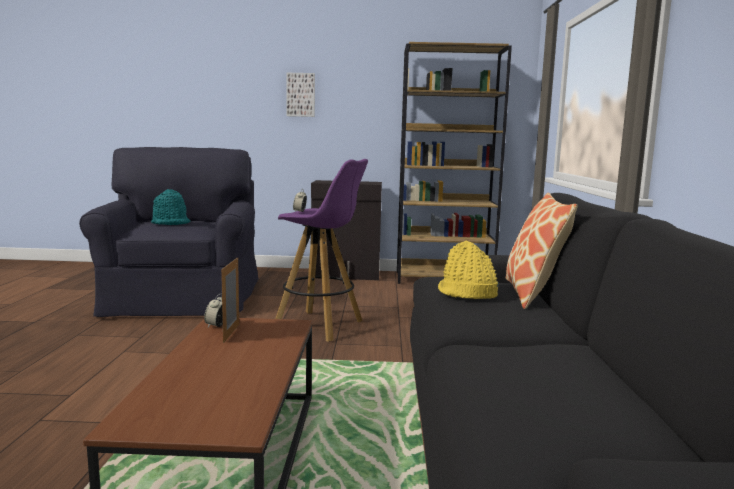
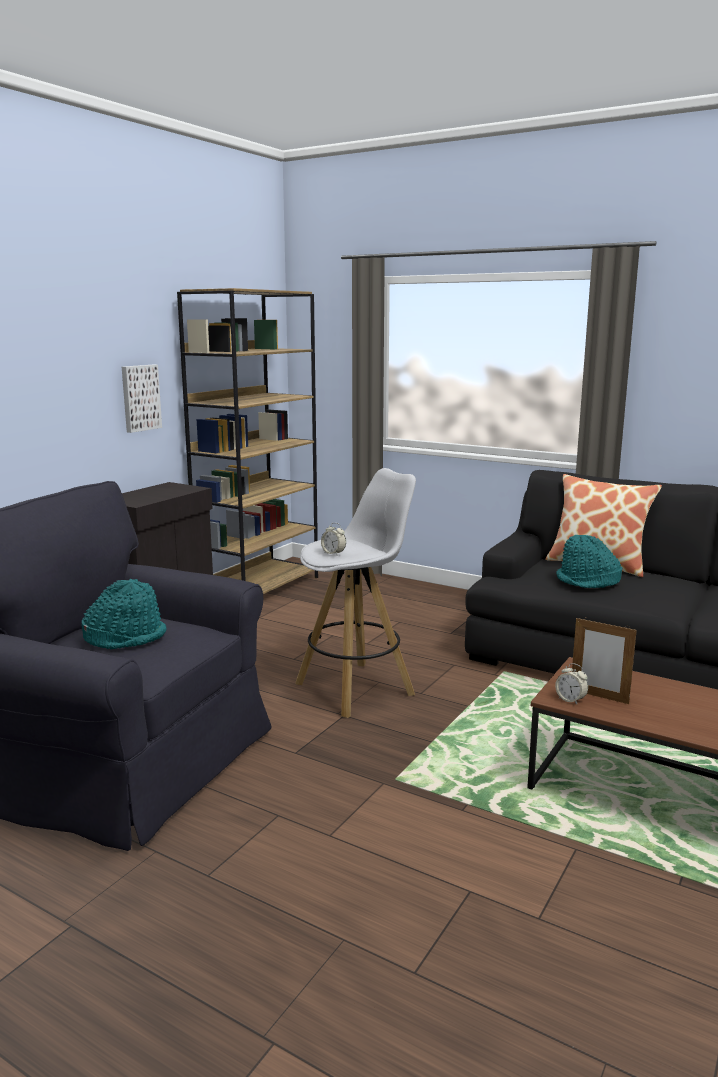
camera: 60 degrees left, 5 degrees up
purple stool [275,159,368,342] -> white stool [296,468,416,718]
picture [286,73,315,117] -> picture moved to [122,365,162,433]
yellow hat [438,241,499,299] -> turquoise hat [556,535,622,588]

